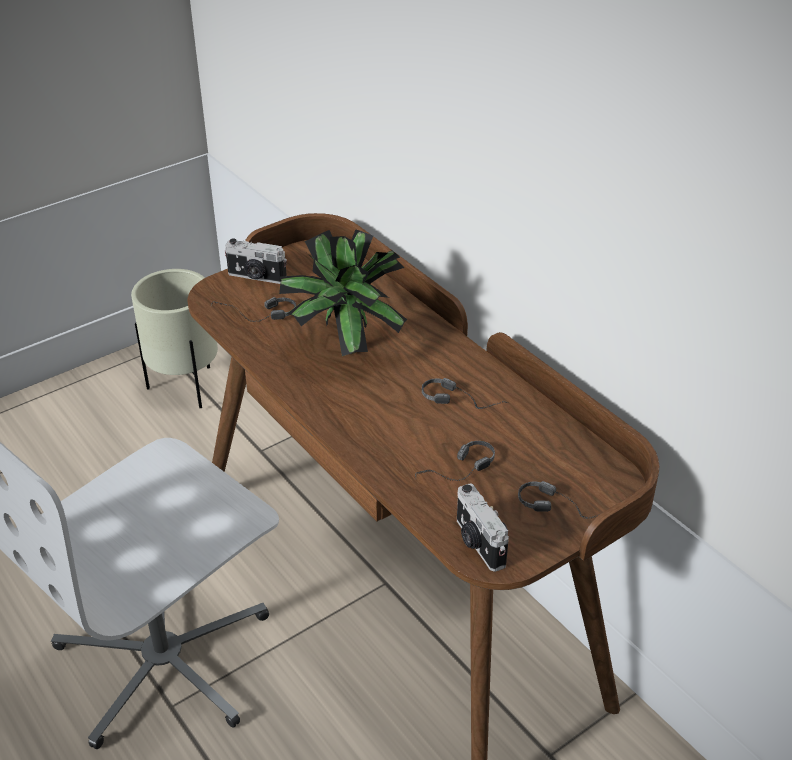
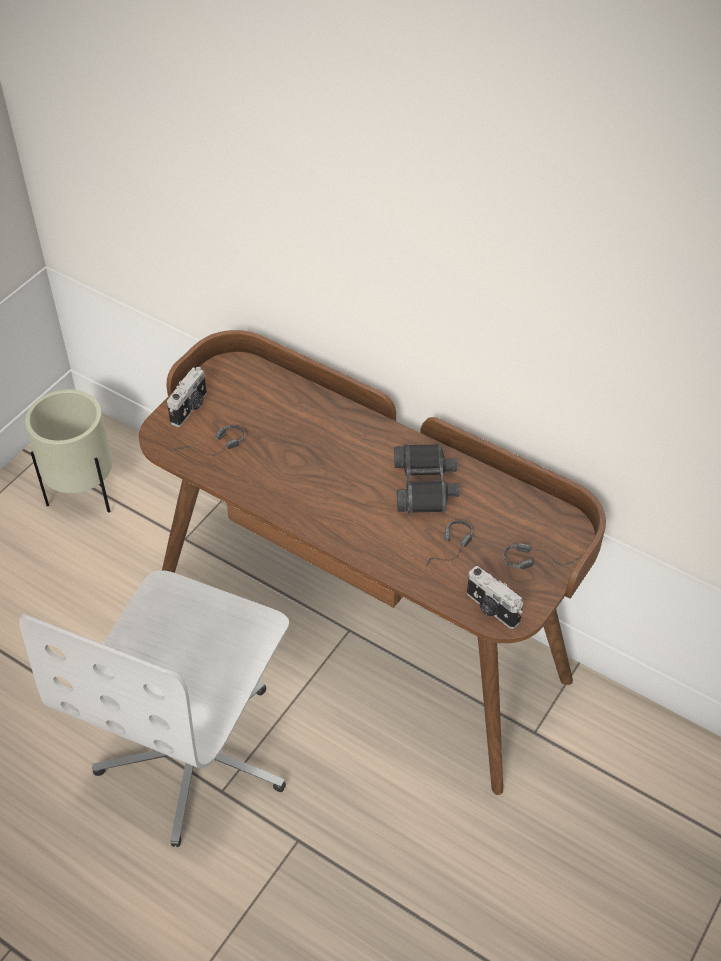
camera: 20 degrees left, 10 degrees up
camera [225,238,287,284] -> camera turned 60 degrees counterclockwise [167,367,207,427]
potted plant [279,229,407,356] -> none
headphones [422,378,508,409] -> black binoculars [394,444,460,513]

